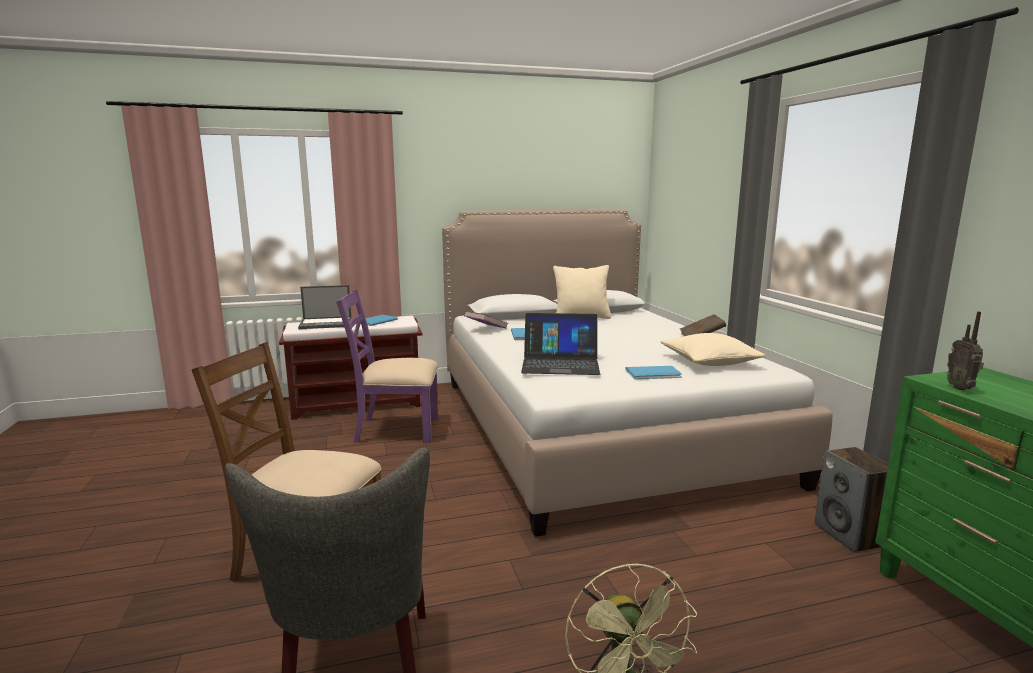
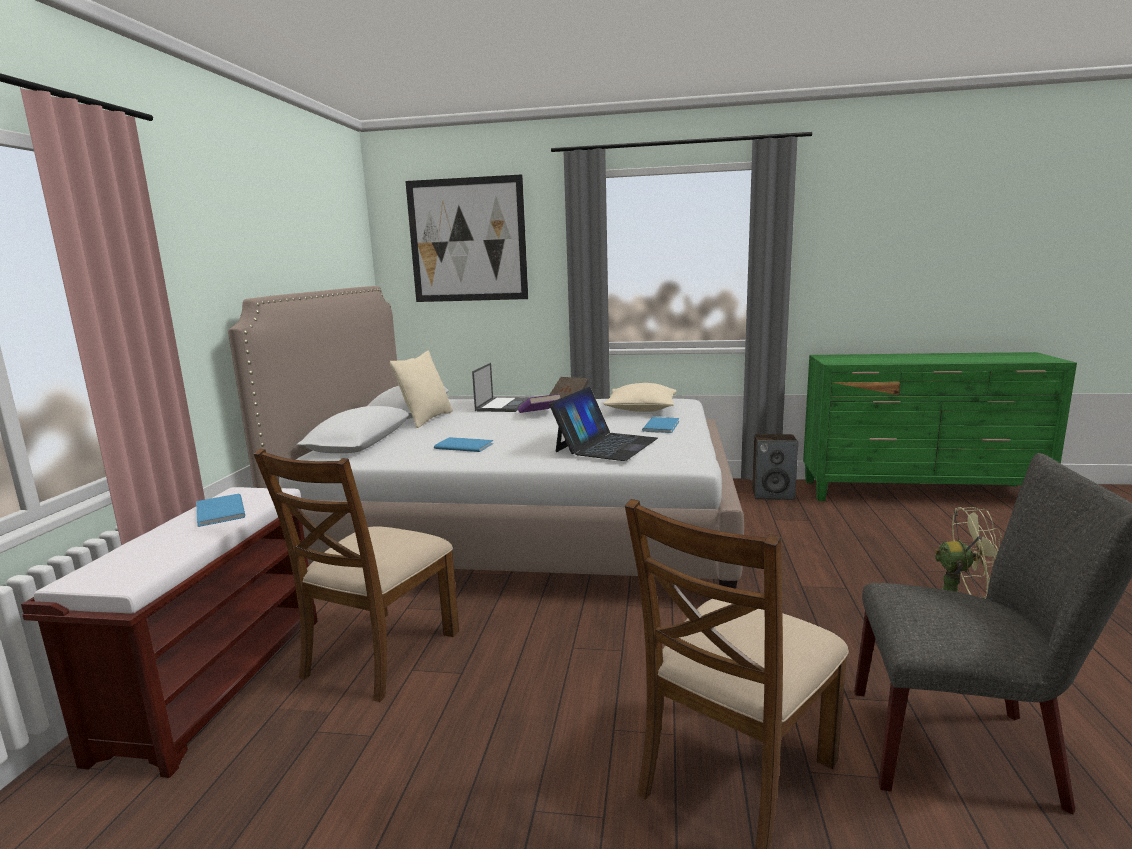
camera: 65 degrees left, 0 degrees up
laptop [298,285,352,329] -> laptop moved to [472,363,529,412]
purple chair [336,289,438,443] -> brown chair [254,449,459,702]
purple book [464,311,508,329] -> purple book moved to [518,394,560,413]
radio [947,311,984,390] -> none
none -> picture [405,174,528,302]

